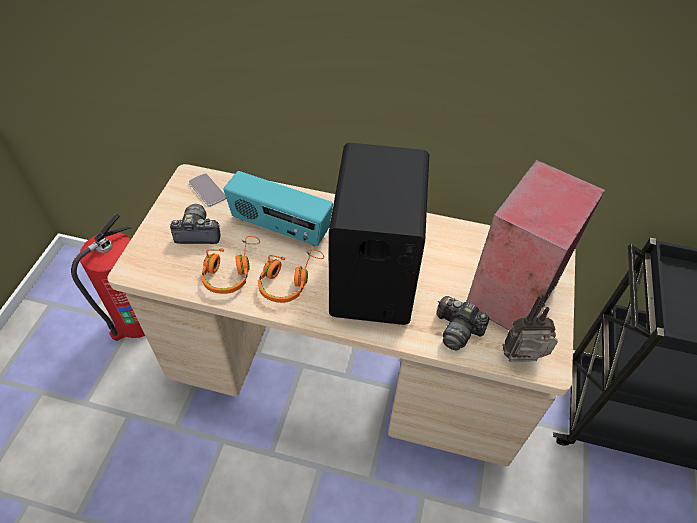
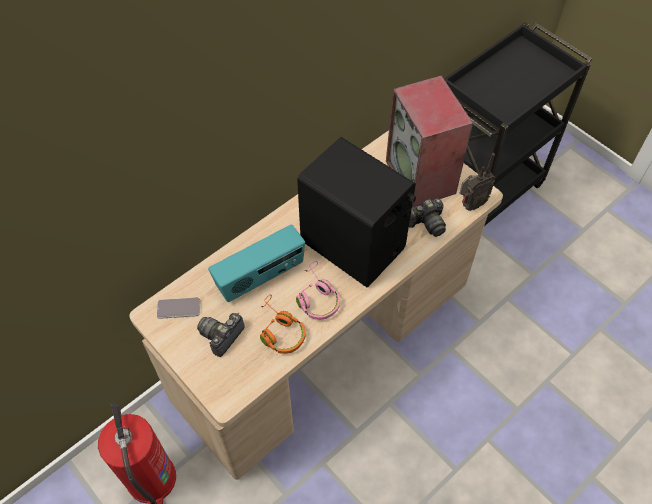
camera: 55 degrees left, 5 degrees up
orange headphones [258,249,324,303] -> pink headphones [296,261,340,320]
radio [502,294,558,362] -> radio turned 150 degrees counterclockwise [460,153,495,211]

